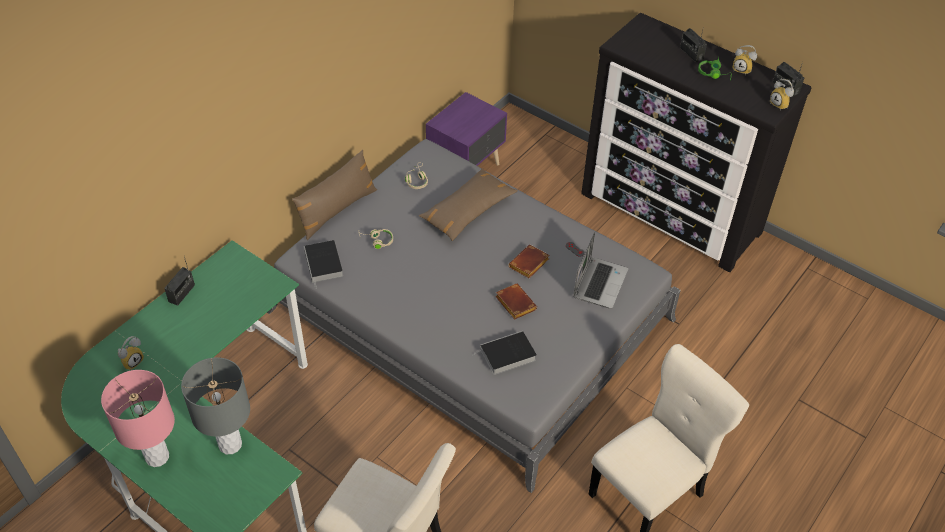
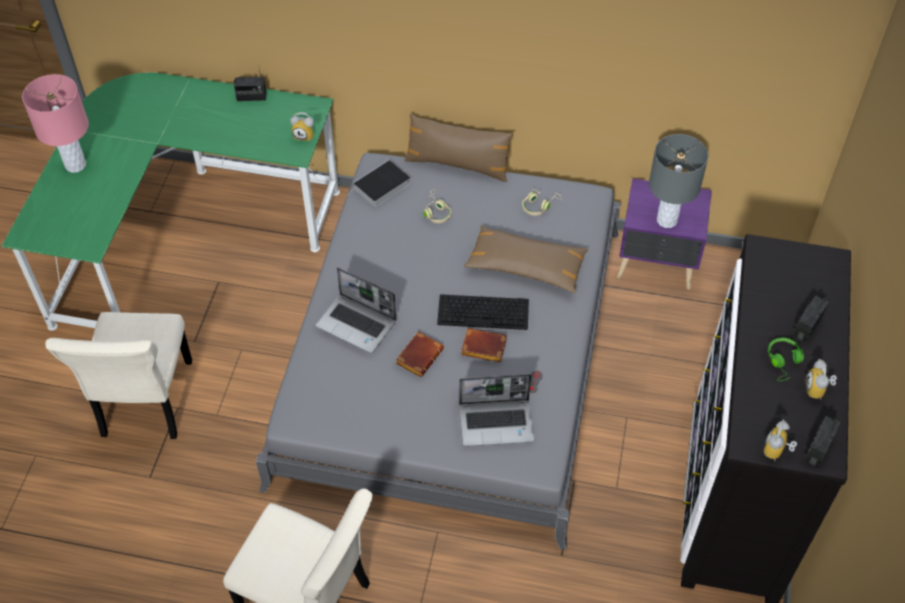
camera: 65 degrees right, 5 degrees up
alarm clock [118,336,144,370] -> alarm clock moved to [290,112,314,142]
grey table lamp [181,357,250,454] -> grey table lamp moved to [649,134,708,228]
book [473,331,537,375] -> none
none -> laptop [316,267,396,353]
none -> keyboard [437,294,529,330]

